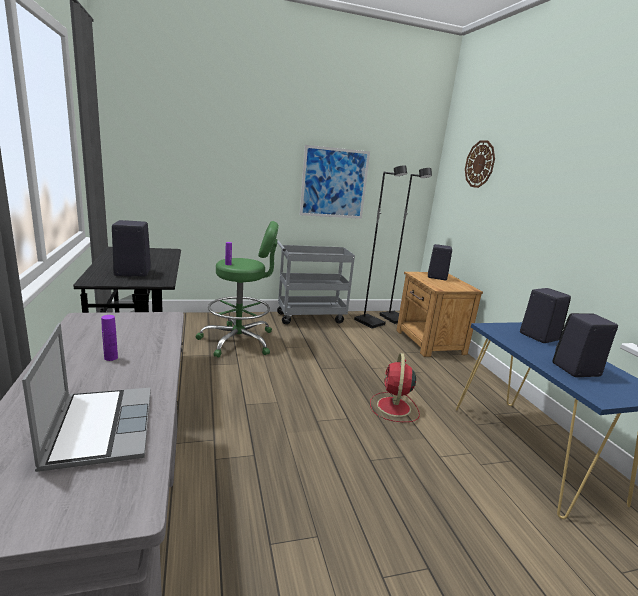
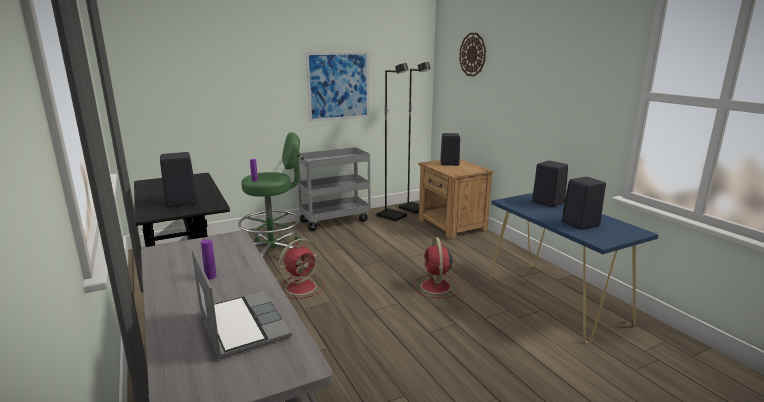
camera: 10 degrees left, 0 degrees up
none -> red fan [278,238,325,299]

